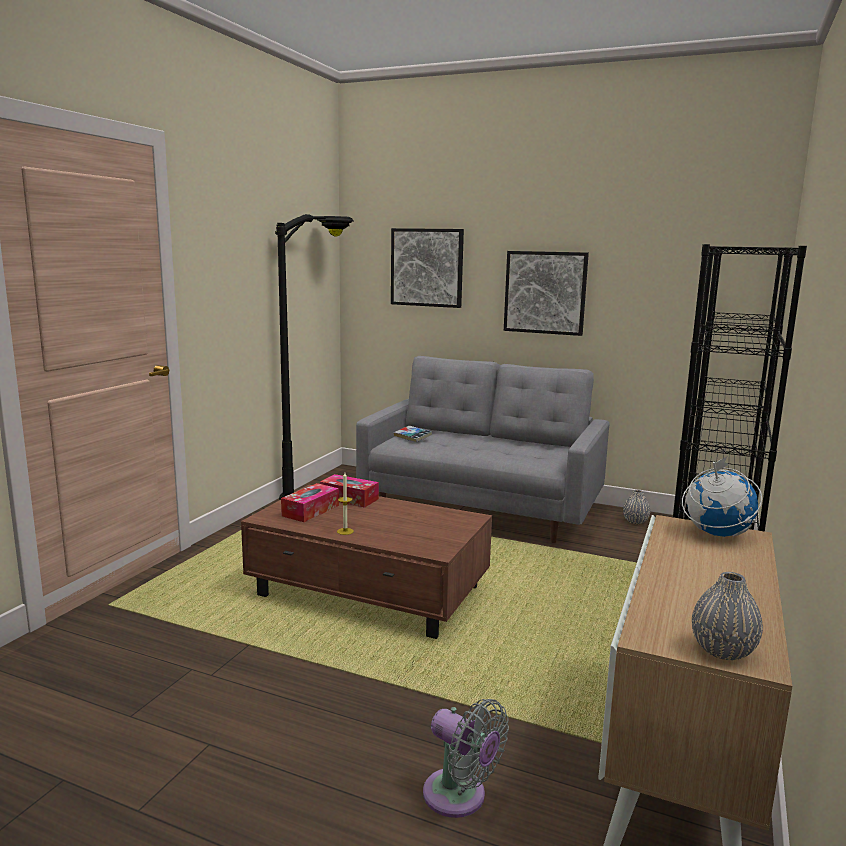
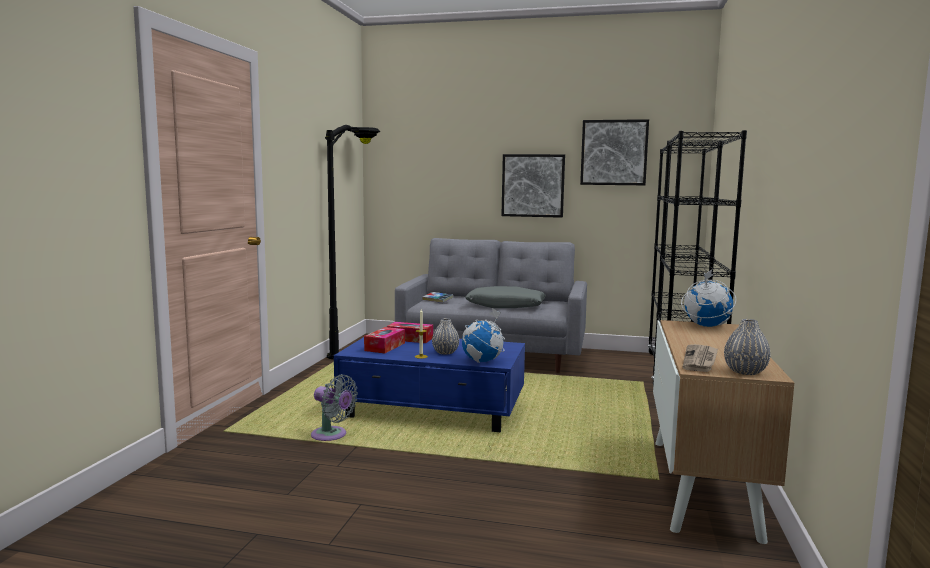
camera: 10 degrees left, 5 degrees down
brown coffee table [241,485,492,639] -> blue coffee table [334,337,525,432]
picture [391,228,464,308] -> picture moved to [580,119,649,185]
grey fan [423,699,509,818] -> grey fan moved to [311,374,358,441]
grey vase [623,490,650,524] -> grey vase moved to [432,318,459,355]
none -> globe [462,308,505,363]
none -> grey pillow [465,286,546,308]
none -> newspaper [683,344,718,372]

